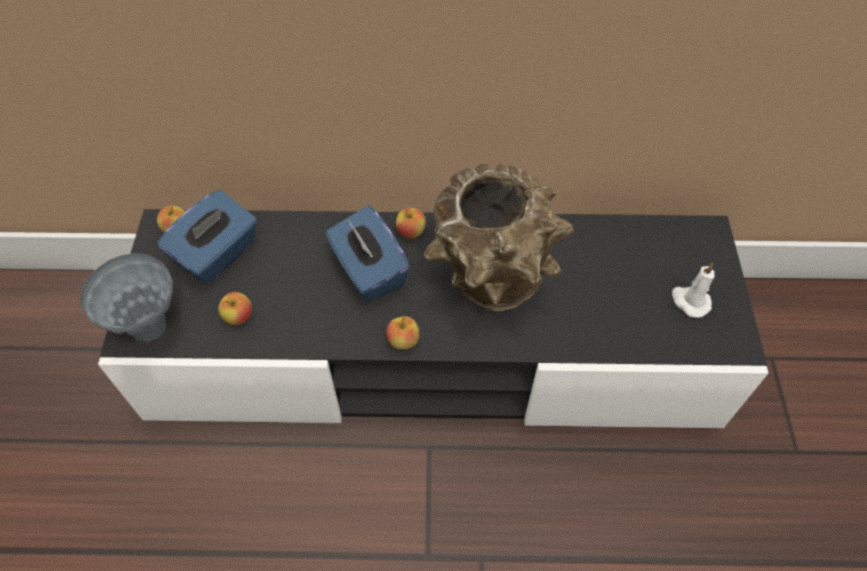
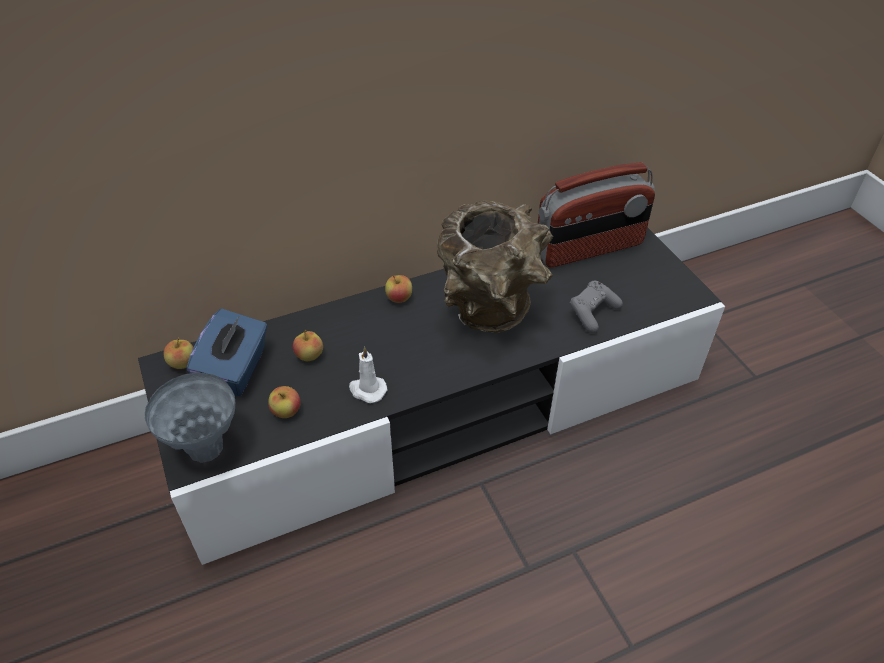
camera: 25 degrees left, 10 degrees down
blue tissue box [326,205,410,302] -> none
apple [386,316,420,350] -> apple moved to [293,330,323,361]
white candle [672,263,715,318] -> white candle moved to [349,346,387,403]
none -> radio [538,162,655,267]
none -> grey game controller [569,281,623,333]

